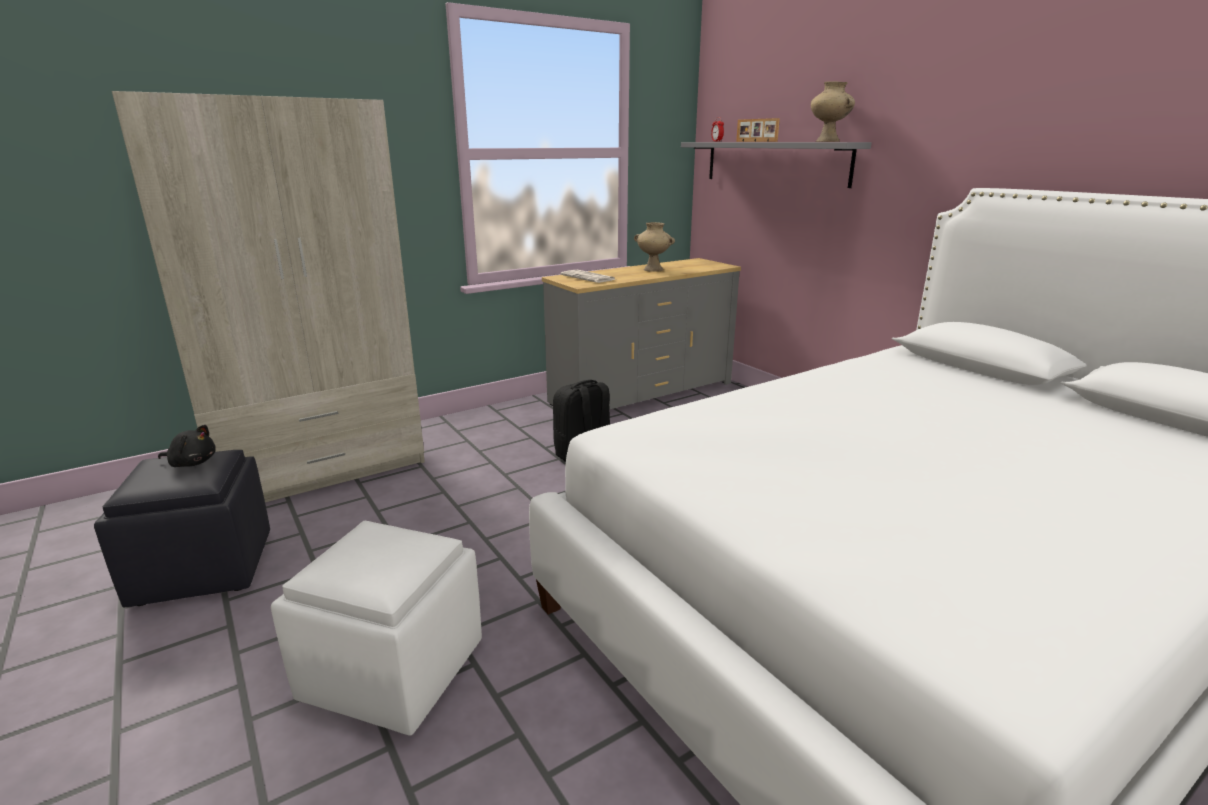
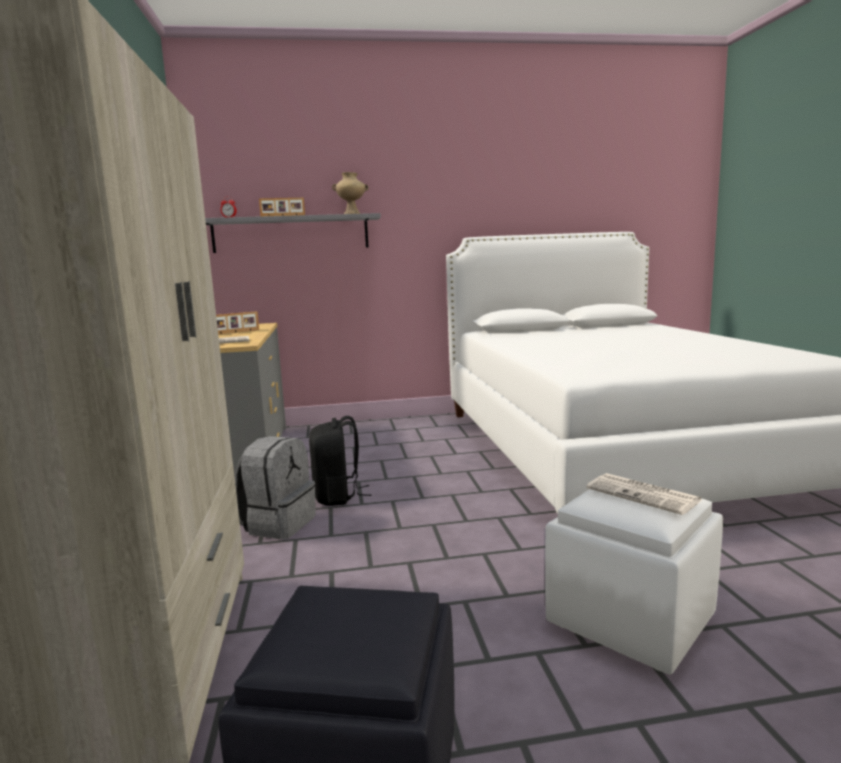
camera: 65 degrees left, 10 degrees down
black plush toy [158,425,216,467] -> none
beige vase [634,222,675,272] -> picture frame [216,311,259,334]
none -> grey backpack [235,436,316,539]
none -> newspaper [586,473,702,515]

